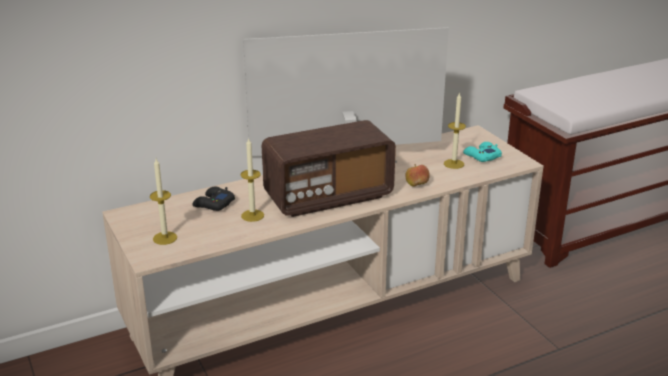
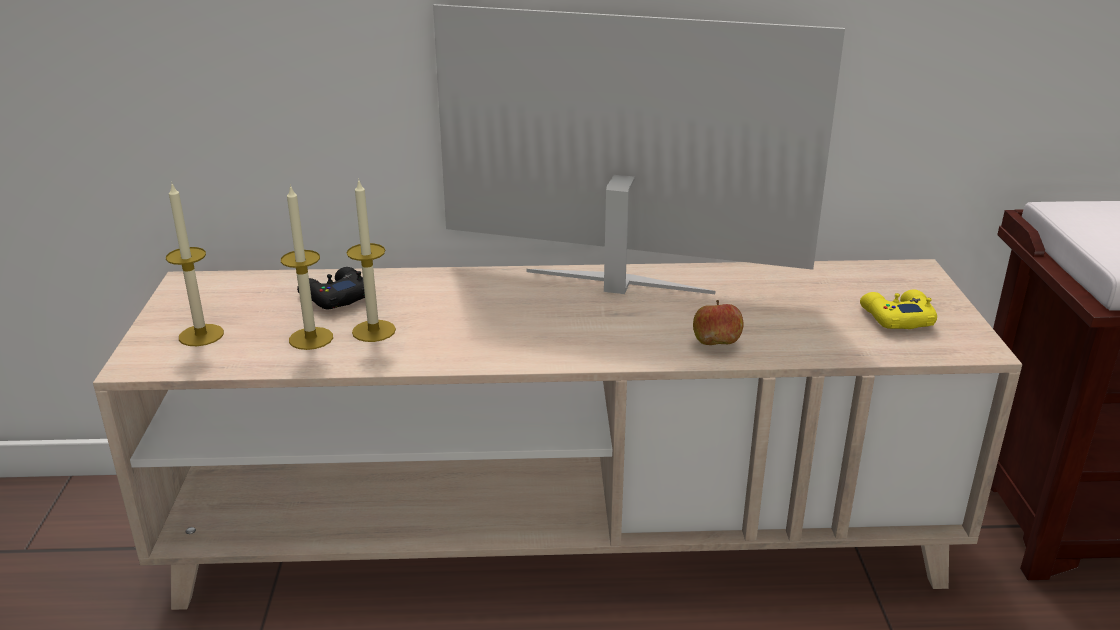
camera: 25 degrees right, 0 degrees up
radio [262,120,396,217] -> none
candle [444,92,466,169] -> candle moved to [281,184,333,350]
turquoise game controller [463,142,502,162] -> yellow game controller [860,289,937,329]

